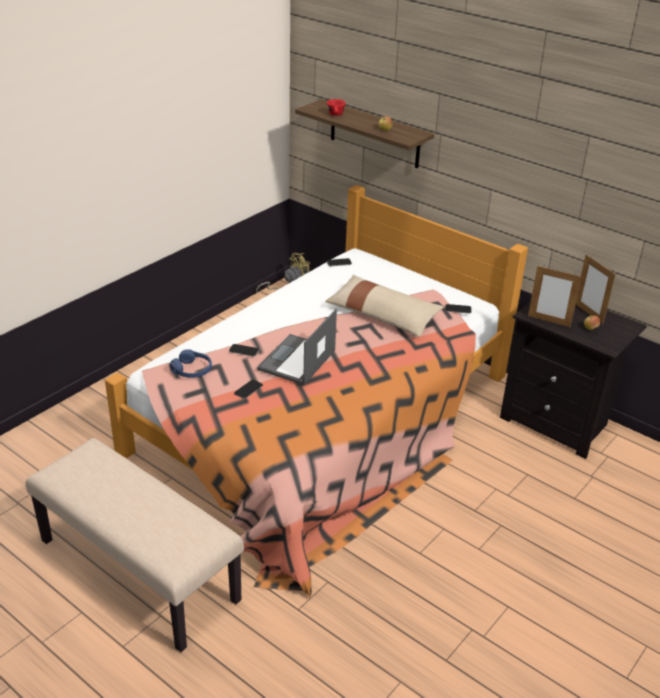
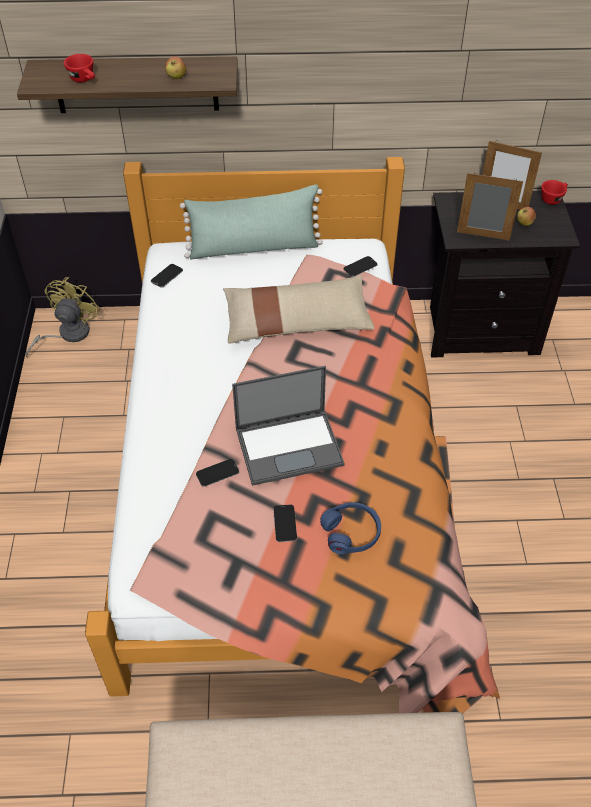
camera: 40 degrees left, 15 degrees up
blue headphones [169,349,212,378] -> blue headphones moved to [320,502,381,554]
laptop [257,309,337,385] -> laptop turned 90 degrees counterclockwise [232,366,345,486]
picture frame [528,266,582,327] -> picture frame turned 150 degrees counterclockwise [457,173,523,240]
none -> green pillow [180,185,323,259]
none -> red cup [541,180,568,205]

